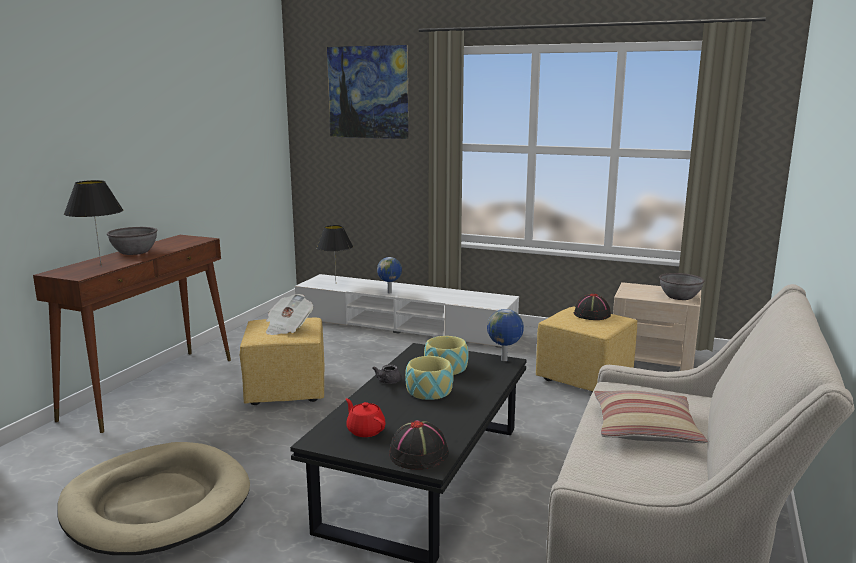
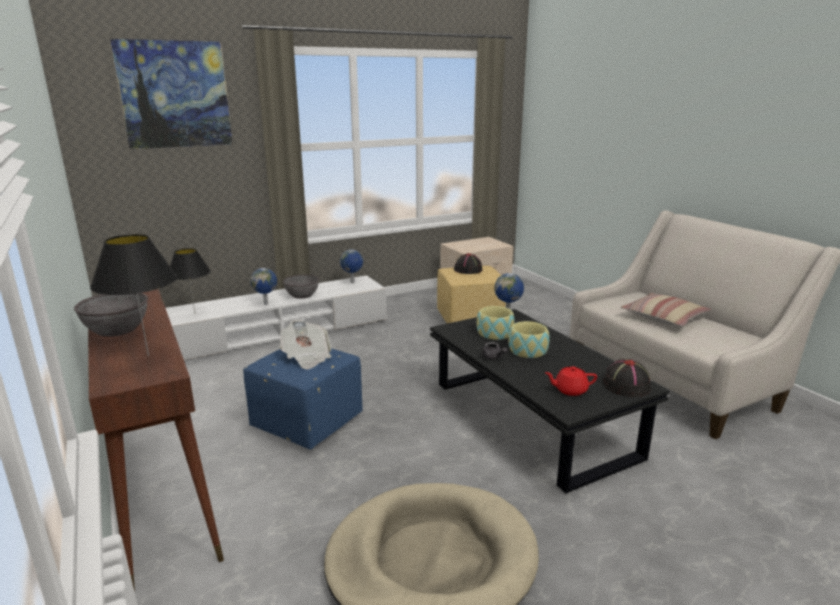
camera: 50 degrees left, 5 degrees up
yellow ottoman [240,318,325,405] -> blue ottoman [243,349,363,449]
grey bowl [659,273,705,300] -> grey bowl moved to [283,274,319,299]
none -> globe [340,250,363,283]

